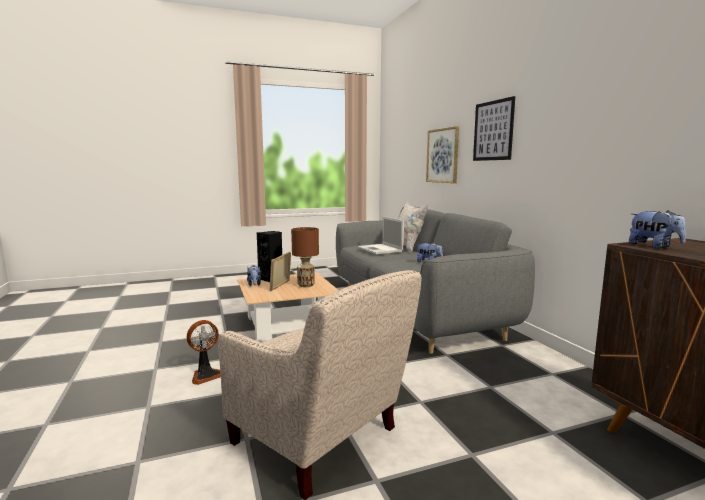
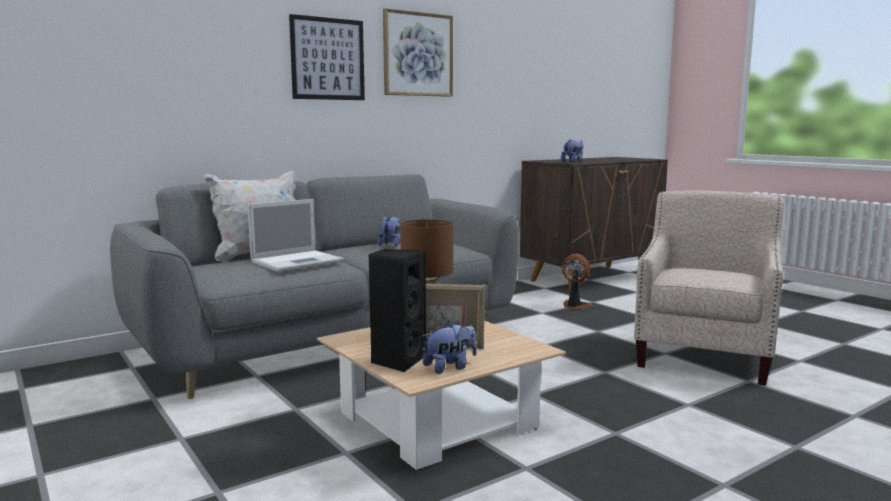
camera: 105 degrees left, 0 degrees up
fan [187,320,221,385] -> fan moved to [562,253,593,309]
picture [426,126,459,183] -> picture moved to [383,8,453,97]

